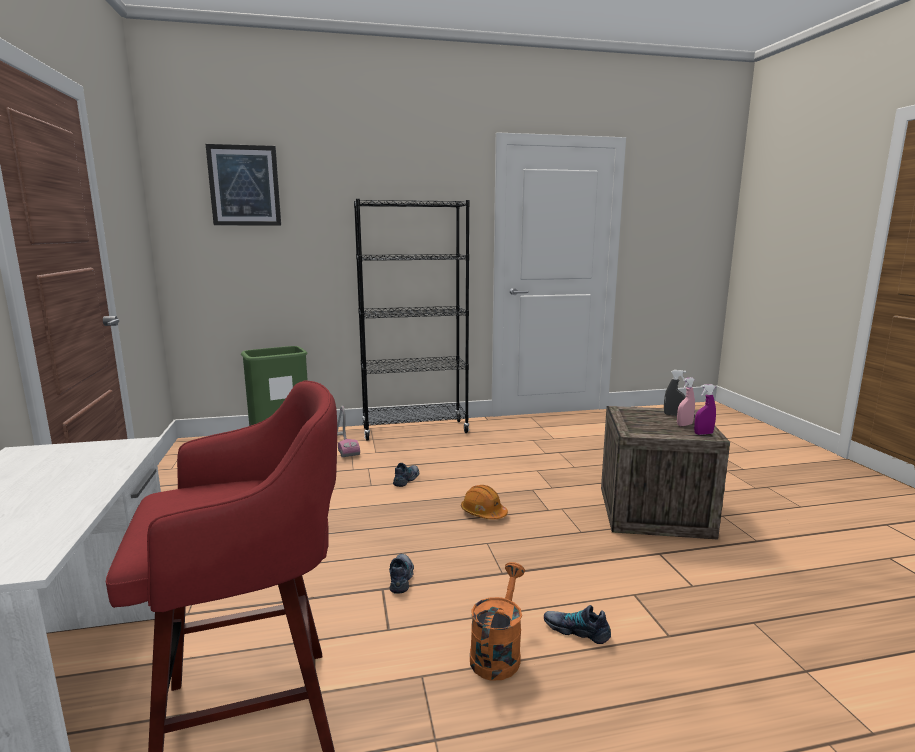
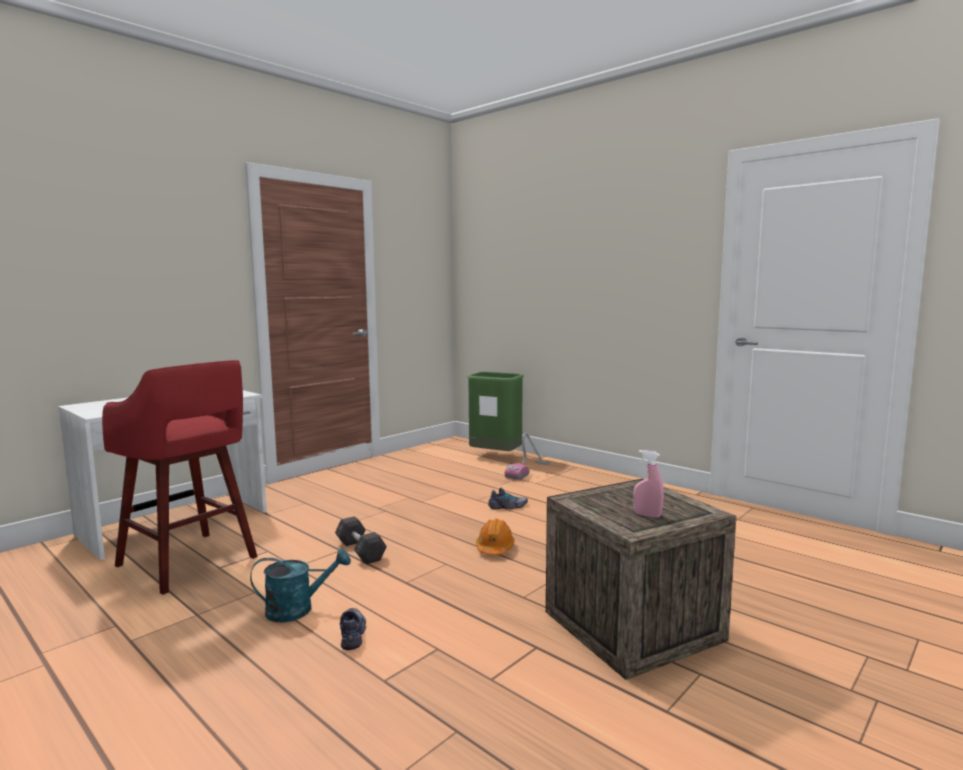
camera: 55 degrees right, 5 degrees down
picture [206,144,281,226] -> none
black bookcase [354,199,470,441] -> none
shoe [389,554,414,594] -> grey dumbbell [335,516,387,564]
orange watering can [470,562,525,681] -> turquoise watering can [250,548,351,623]
grey spray bottle [664,370,686,416] -> none
purple spray bottle [694,384,716,435] -> none

